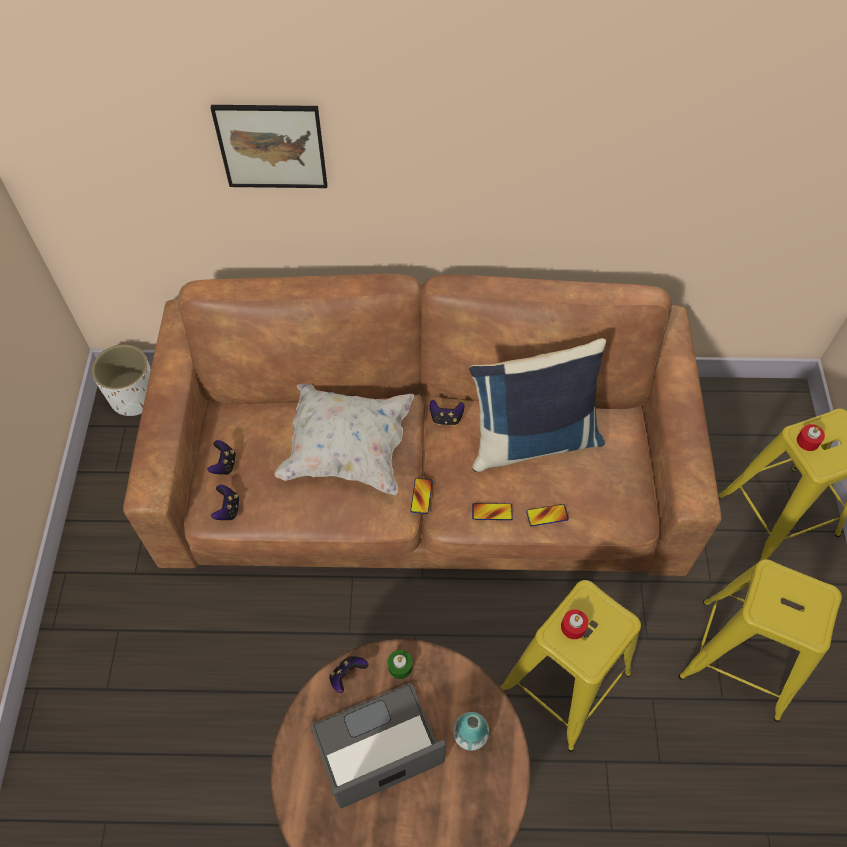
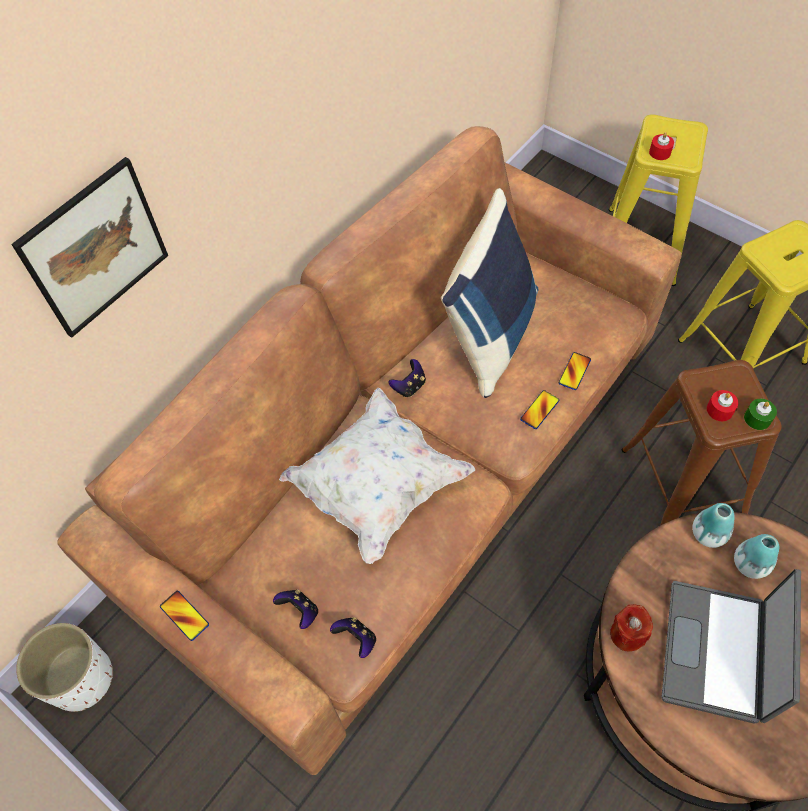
camera: 50 degrees left, 0 degrees up
game controller [329,656,368,693] -> red candle [610,604,653,652]
green candle [388,650,412,679] -> green candle moved to [744,399,777,430]
phone [411,478,433,514] -> phone moved to [160,591,209,641]
yellow stool [500,580,641,752] -> brown stool [622,360,781,525]
none -> vase [692,503,735,548]

